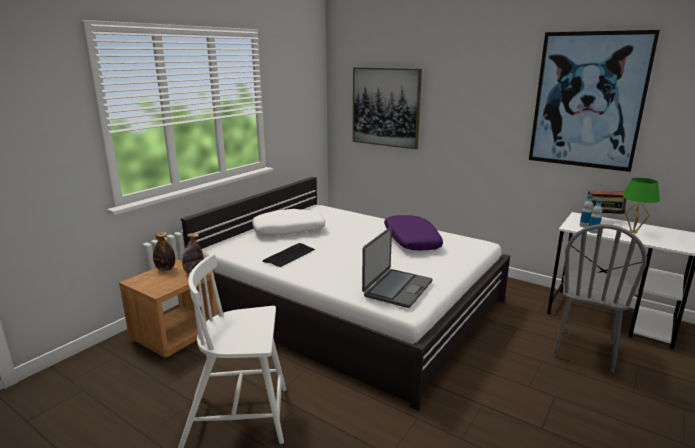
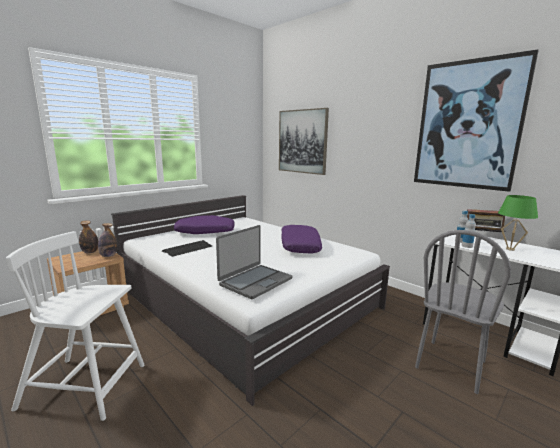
camera: 10 degrees right, 5 degrees down
white pillow [252,209,325,235] -> purple pillow [174,215,235,234]

